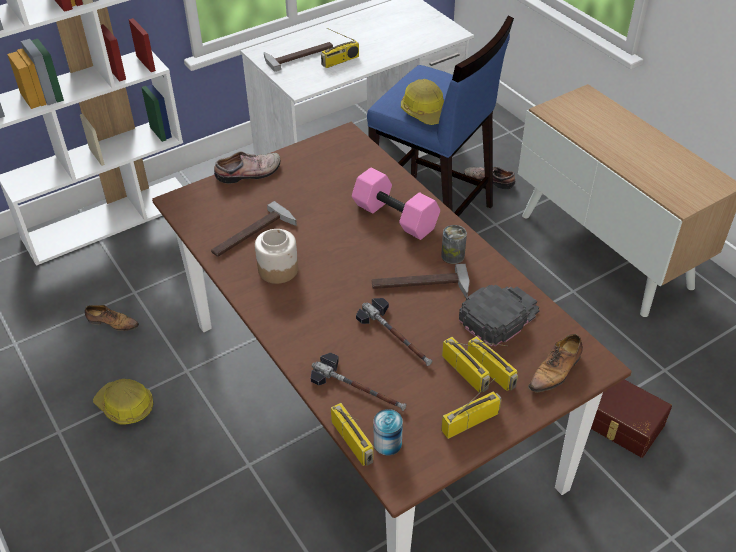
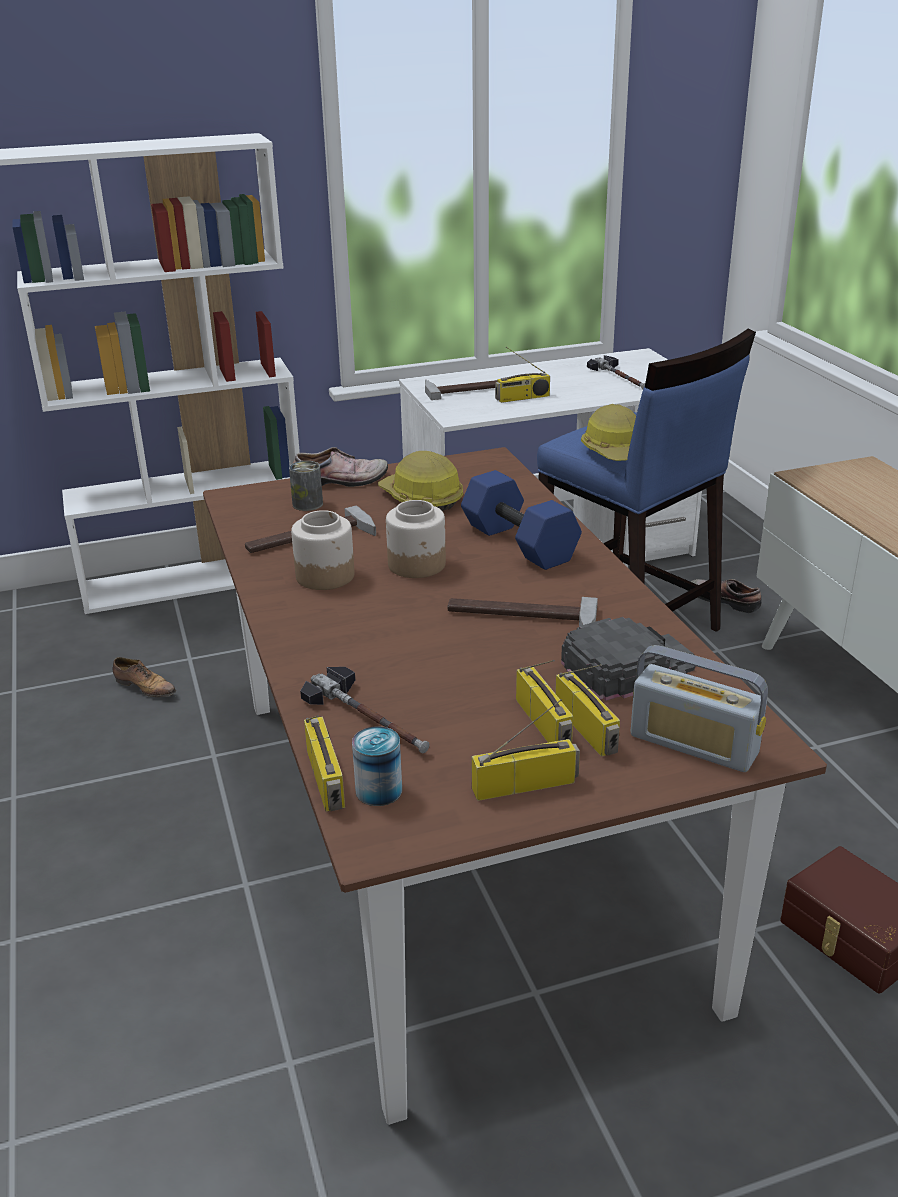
camera: 15 degrees right, 15 degrees down
hard hat [93,379,153,425] -> hard hat moved to [378,451,463,511]
pink dumbbell [352,167,440,240] -> blue dumbbell [461,470,582,570]
hammer [356,298,432,366] -> hammer moved to [587,355,645,390]
can [441,225,467,264] -> can moved to [289,461,323,511]
shoe [528,334,583,392] -> radio [631,645,768,772]
none -> jar [386,500,446,578]

